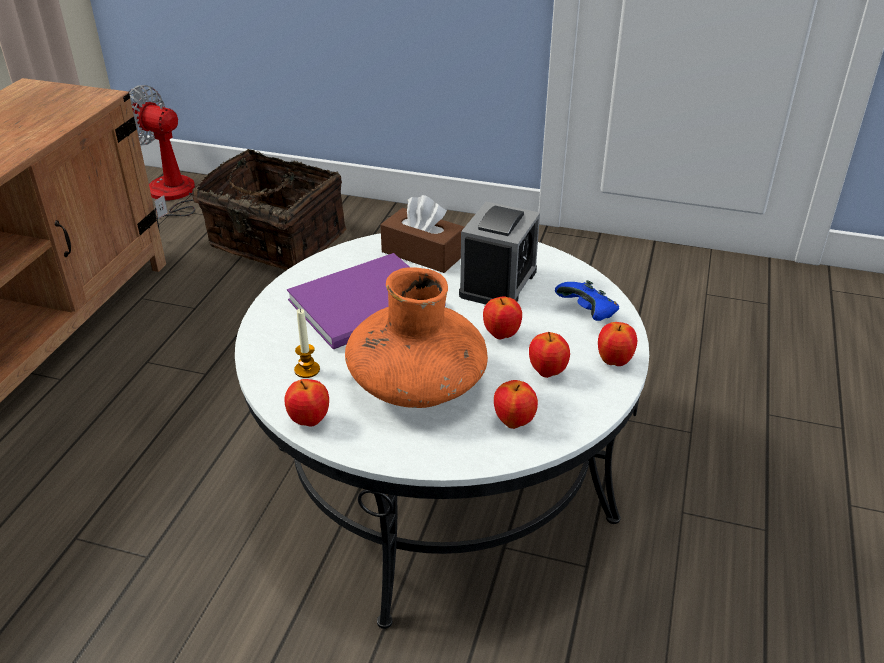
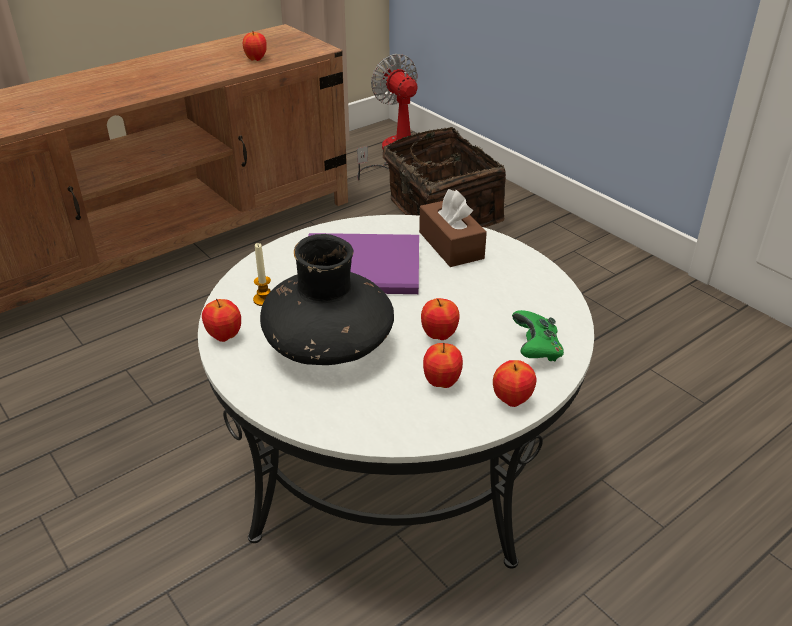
camera: 35 degrees right, 0 degrees up
orange vase [345,268,488,408] -> black vase [260,234,394,365]
alarm clock [459,202,540,305] -> none
apple [494,380,538,429] -> apple moved to [243,32,267,61]
blue game controller [555,280,619,321] -> green game controller [512,310,564,361]

